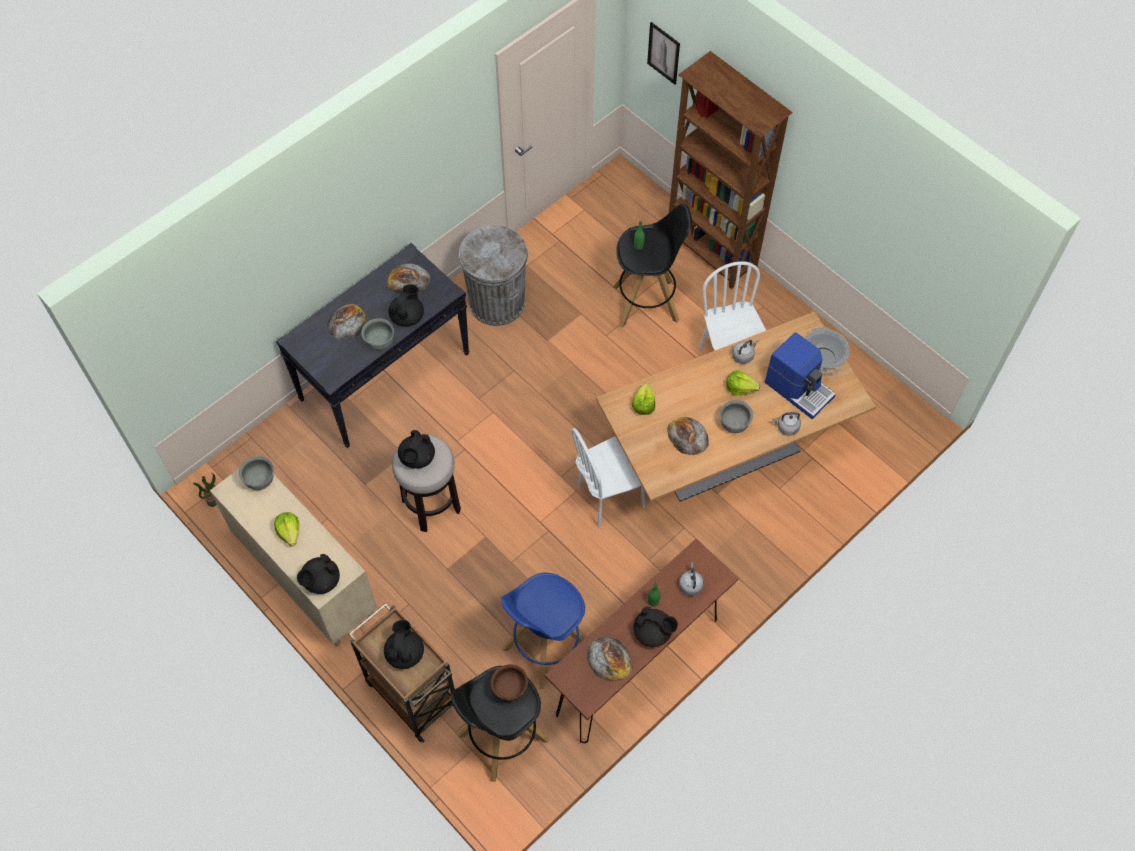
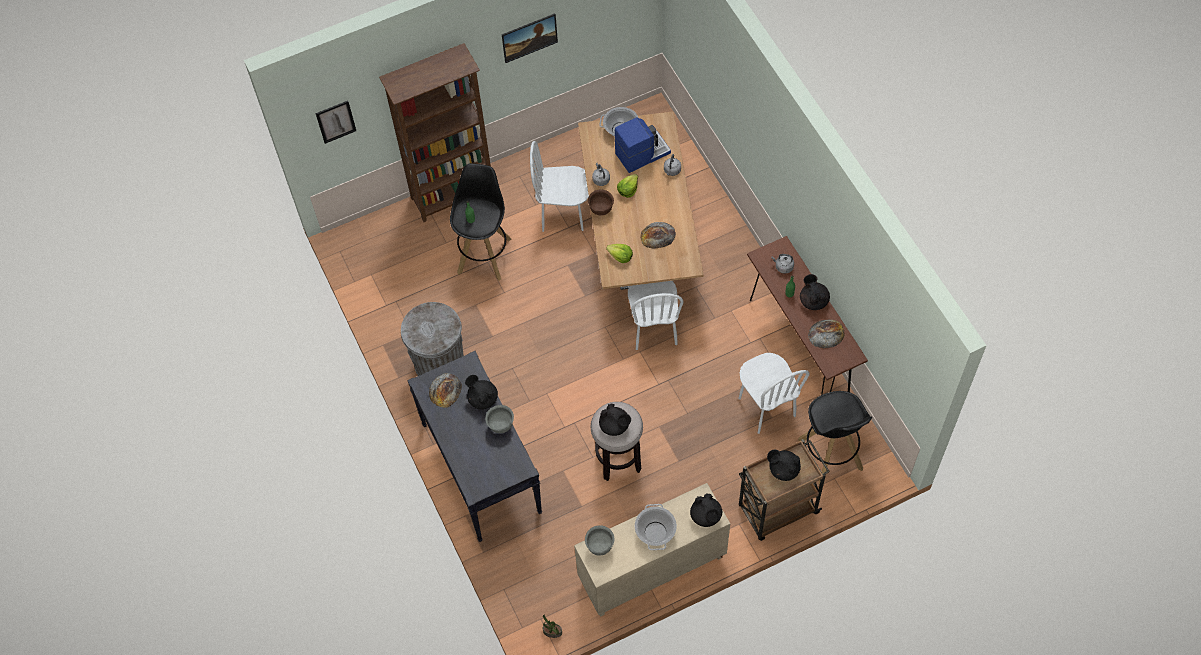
camera: 70 degrees left, 0 degrees up
lettuce [274,512,299,546] -> cooking pot [635,504,677,550]
bread [328,304,367,341] -> none
brown bowl [491,664,528,702] -> brown bowl moved to [588,190,614,216]
blue stool [501,573,585,689] -> white chair [738,353,809,434]
black teapot [634,607,678,647] -> black teapot turned 60 degrees counterclockwise [800,274,830,310]
grey bowl [720,400,753,433] -> none
none -> picture [502,14,558,63]

